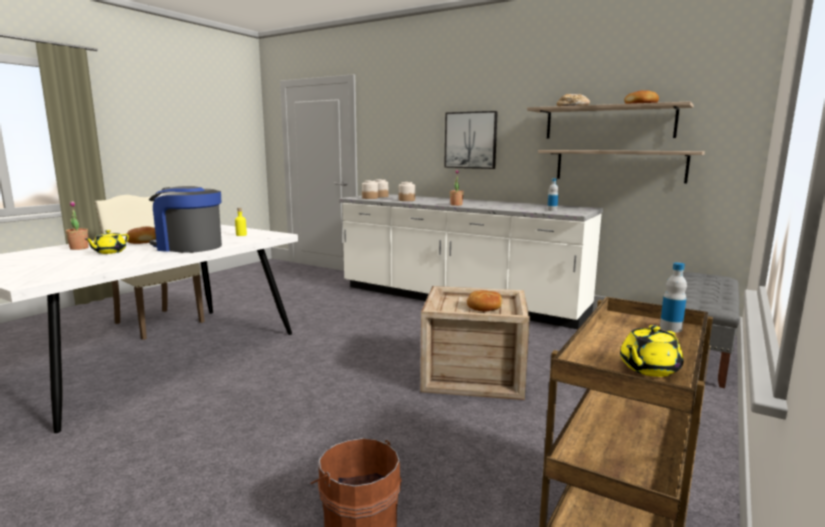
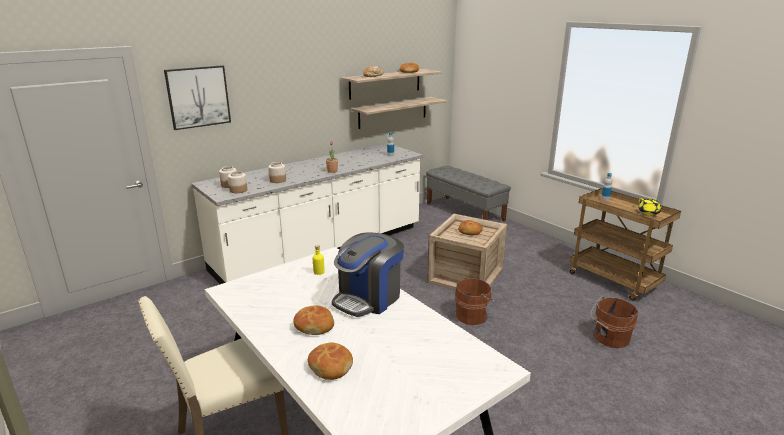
camera: 70 degrees left, 10 degrees up
potted plant [66,201,89,250] -> bread [308,343,353,380]
yellow teapot [85,230,129,254] -> none
picture [444,111,498,169] -> picture moved to [164,65,231,130]
none -> brown bucket [455,277,495,325]

